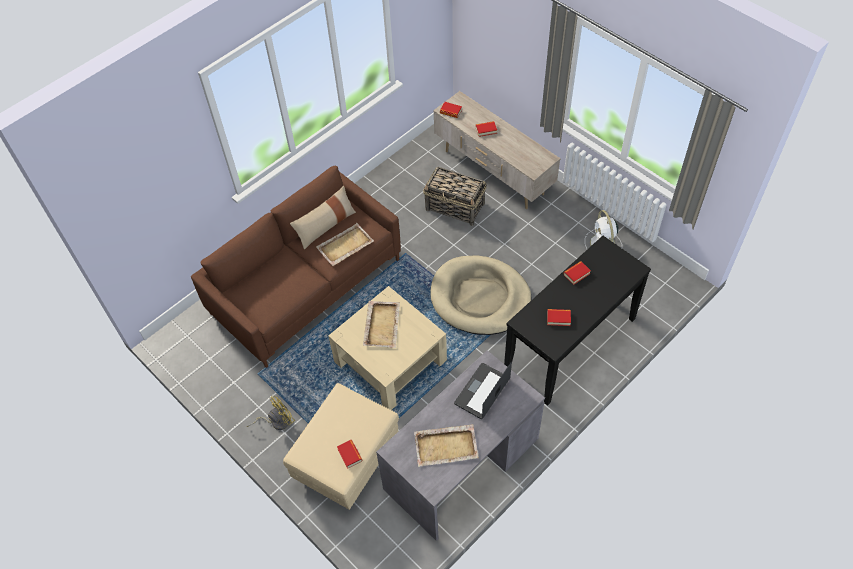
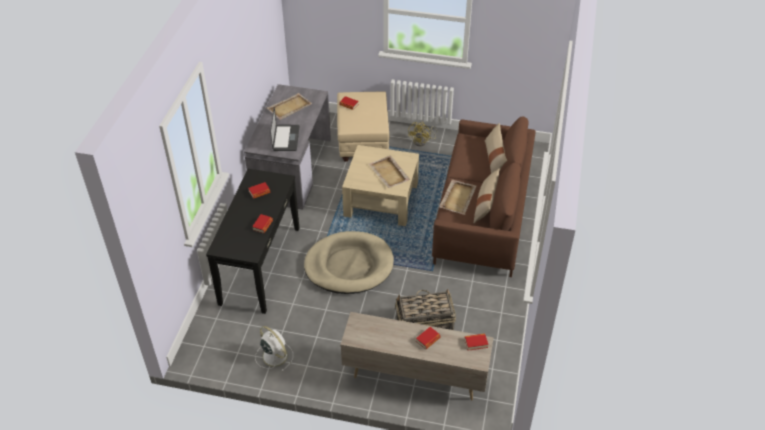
camera: 145 degrees right, 10 degrees down
none -> beige pillow [485,123,507,173]

